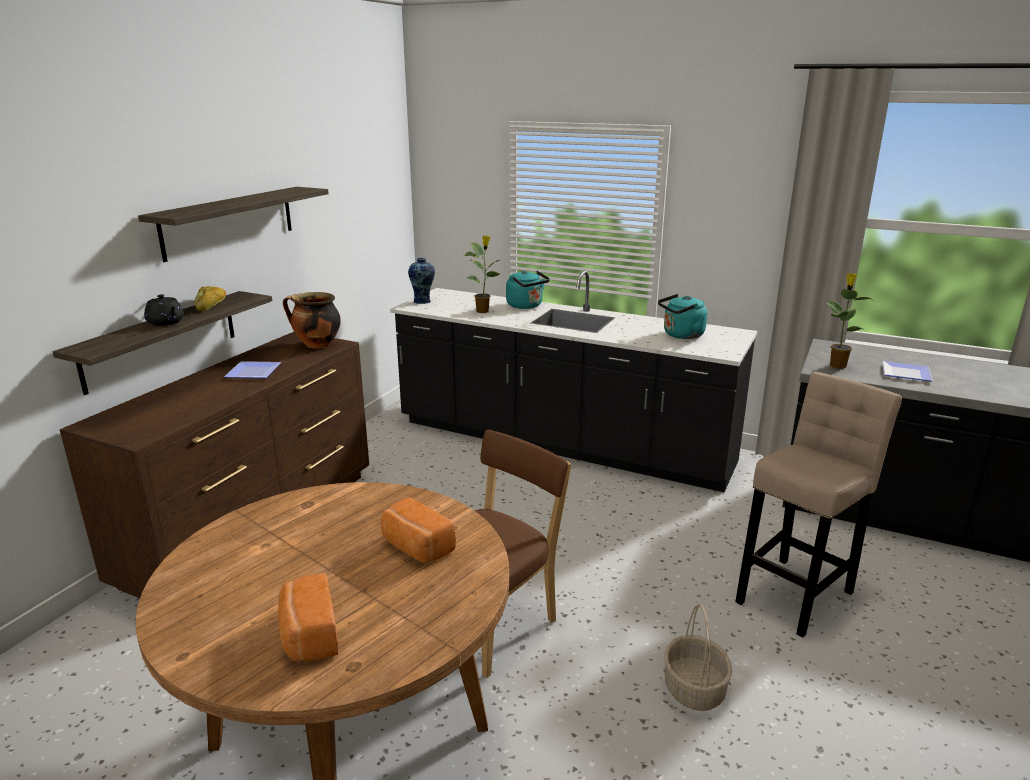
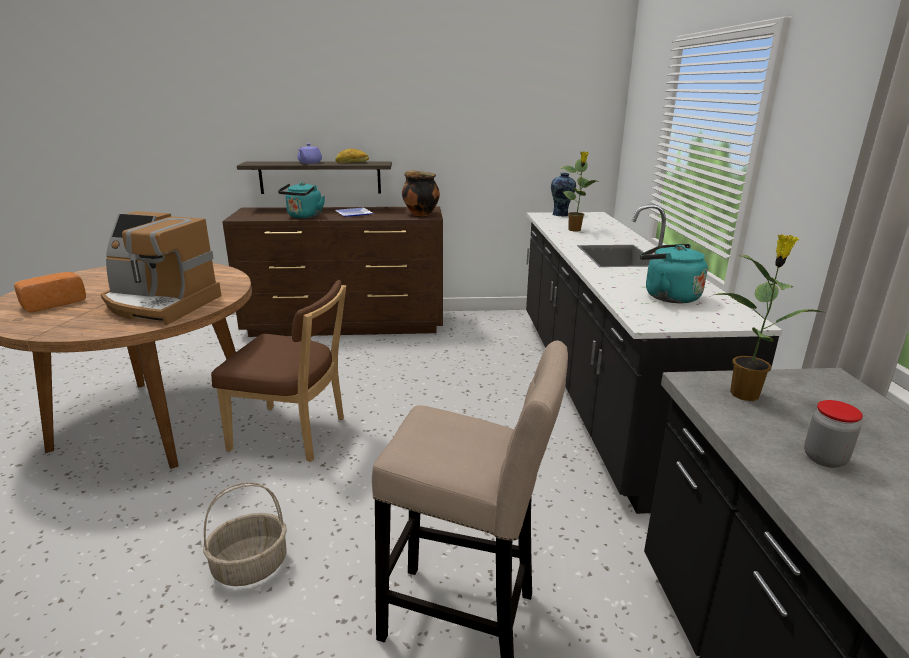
camera: 60 degrees right, 0 degrees up
shelf [138,187,329,262] -> none
black teapot [144,294,184,326] -> purple teapot [298,143,322,164]
bread [381,497,456,563] -> coffee machine [101,211,222,325]
turquoise kettle [506,271,550,309] -> turquoise kettle moved to [278,182,325,218]
plate [882,361,933,381] -> jar [804,400,863,468]

